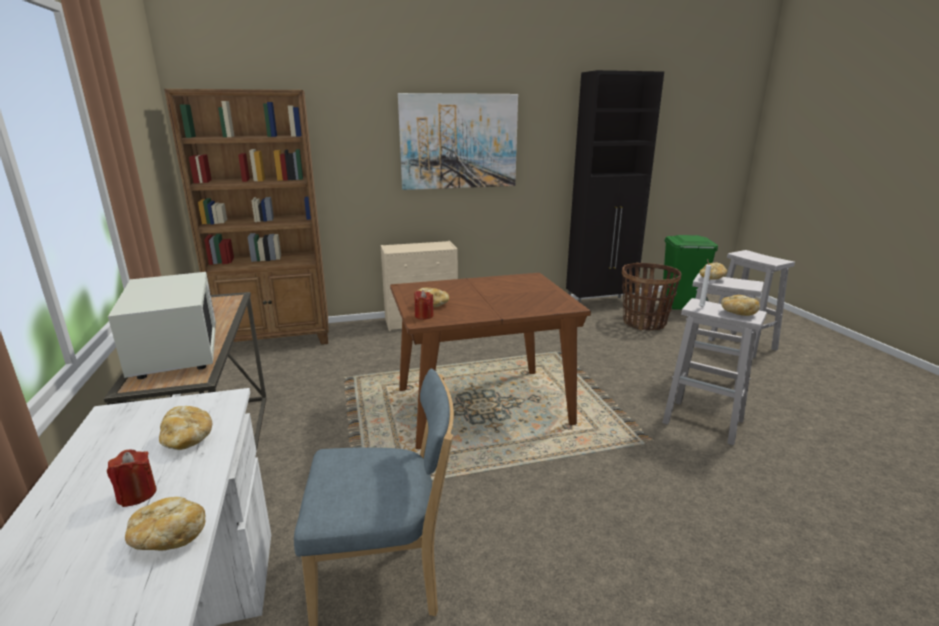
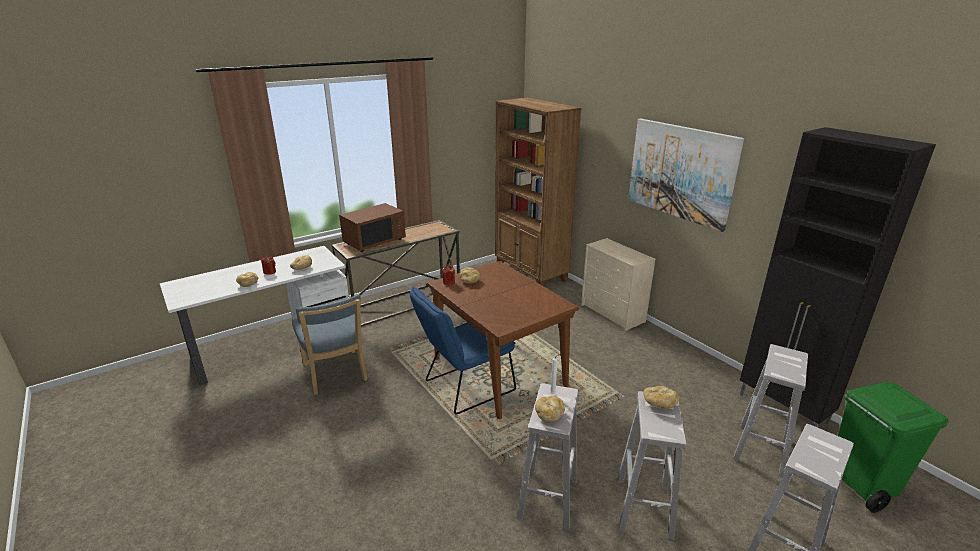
camera: 70 degrees right, 5 degrees up
white microwave [108,272,216,379] -> brown microwave [339,203,406,252]
basket [622,263,681,330] -> white stool [733,344,808,477]
none -> blue chair [410,286,516,415]

